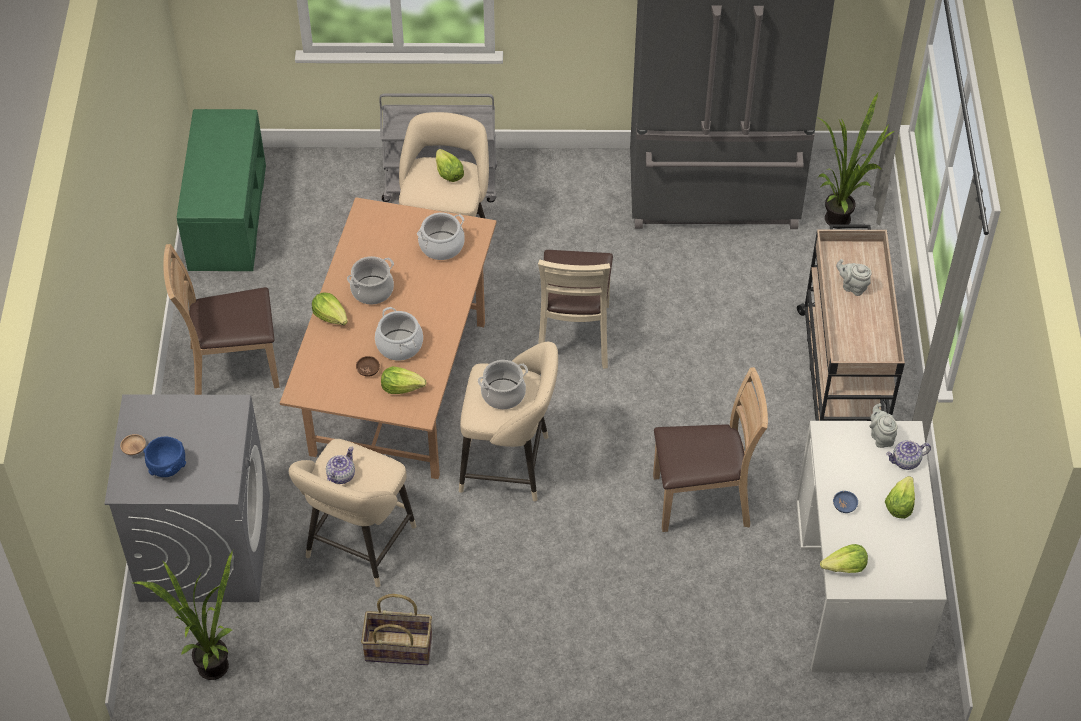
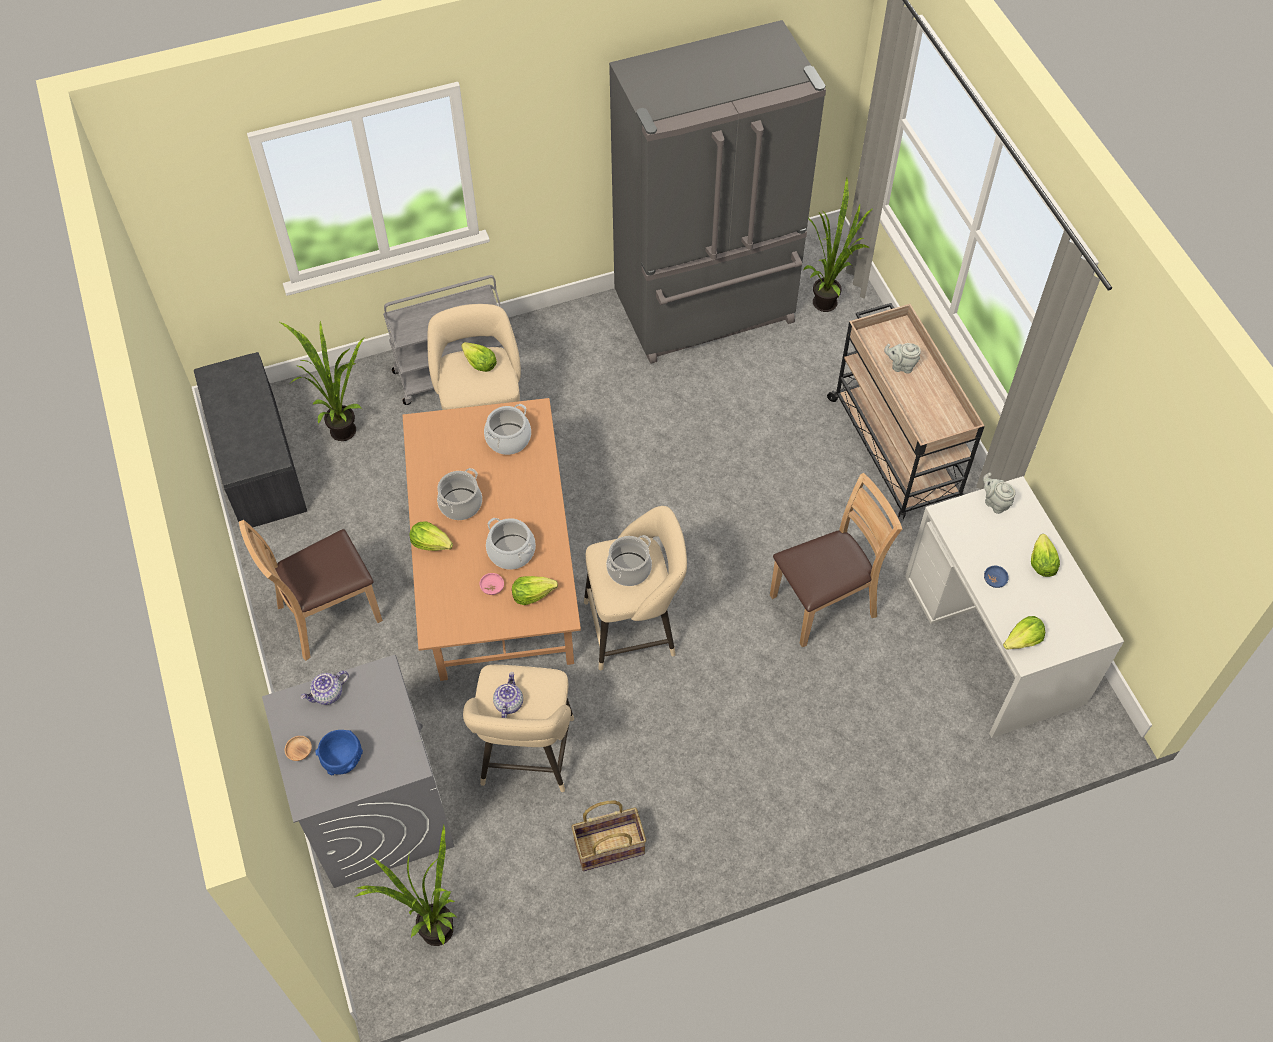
camera: 20 degrees left, 5 degrees up
green bench [177,109,266,271] -> grey bench [194,352,308,527]
brown bowl [356,356,380,377] -> pink bowl [479,573,504,595]
beige chair [538,250,613,369] -> none
teapot [886,440,931,470] -> teapot moved to [301,671,349,705]
none -> potted plant [280,321,365,441]

